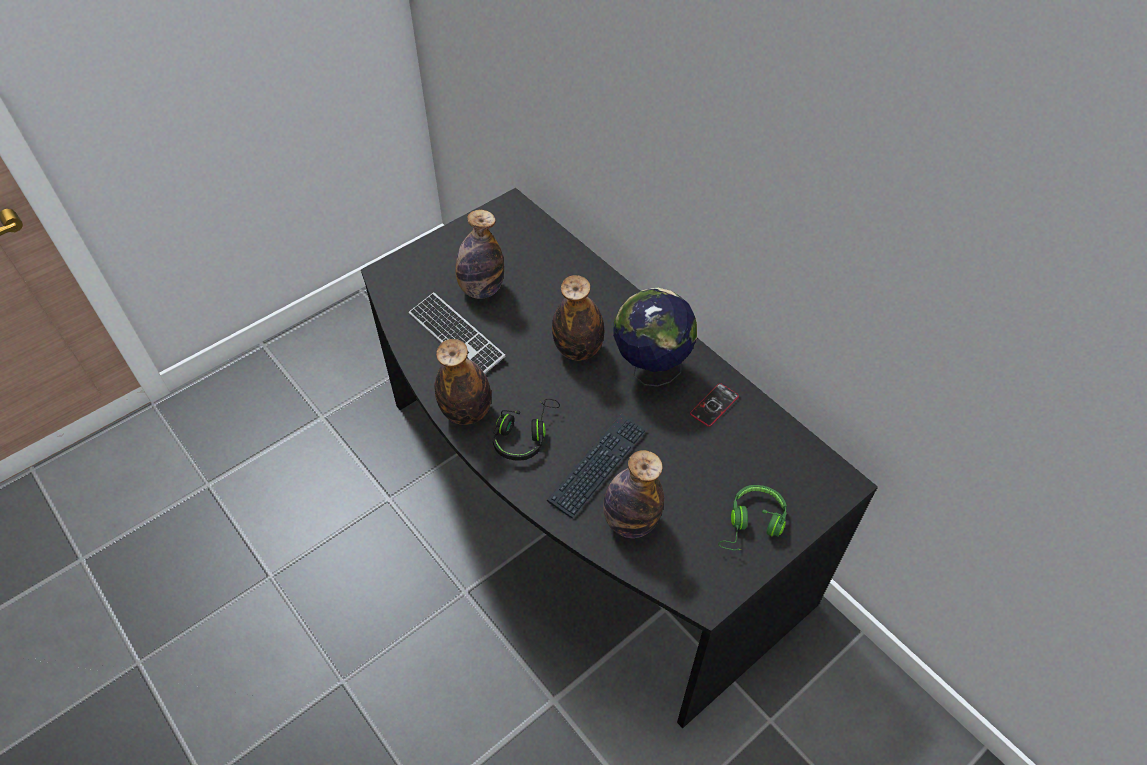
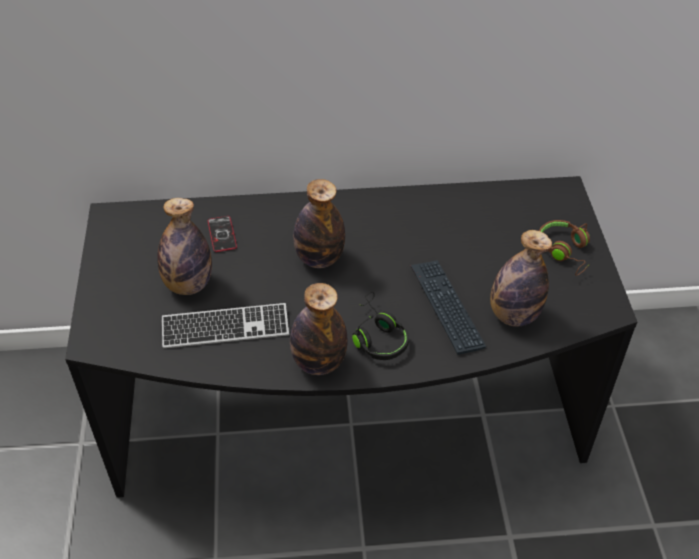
camera: 55 degrees left, 5 degrees down
globe [613,287,697,387] -> none
phone [690,383,739,427] -> phone moved to [208,216,237,252]
green headphones [718,485,787,551] -> brown headphones [539,220,590,276]

